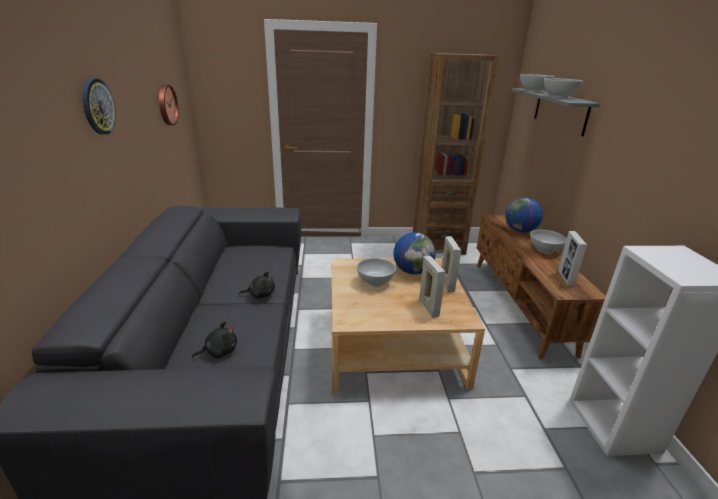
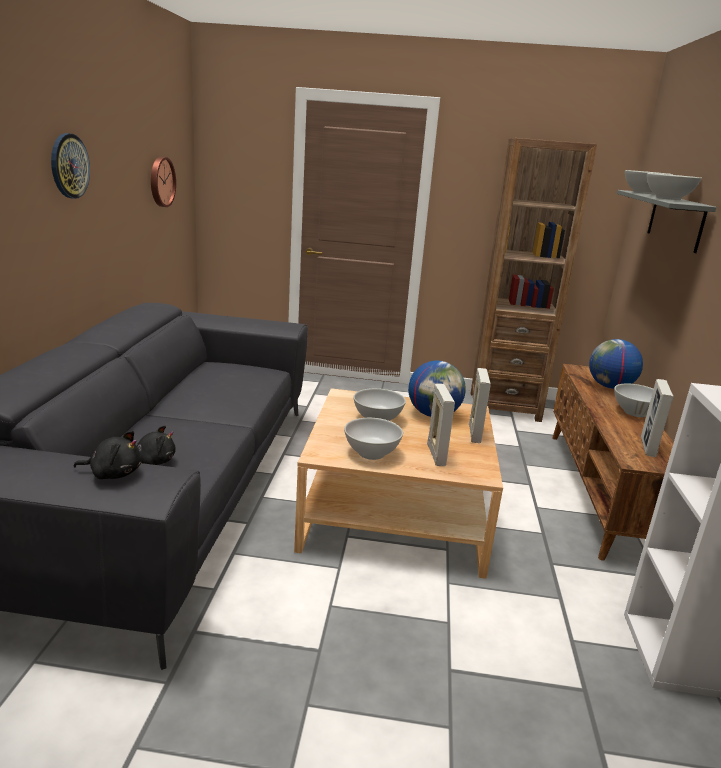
camera: 10 degrees right, 5 degrees down
black plush toy [239,272,275,299] -> black plush toy moved to [73,431,142,479]
none -> white bowl [344,418,403,460]

